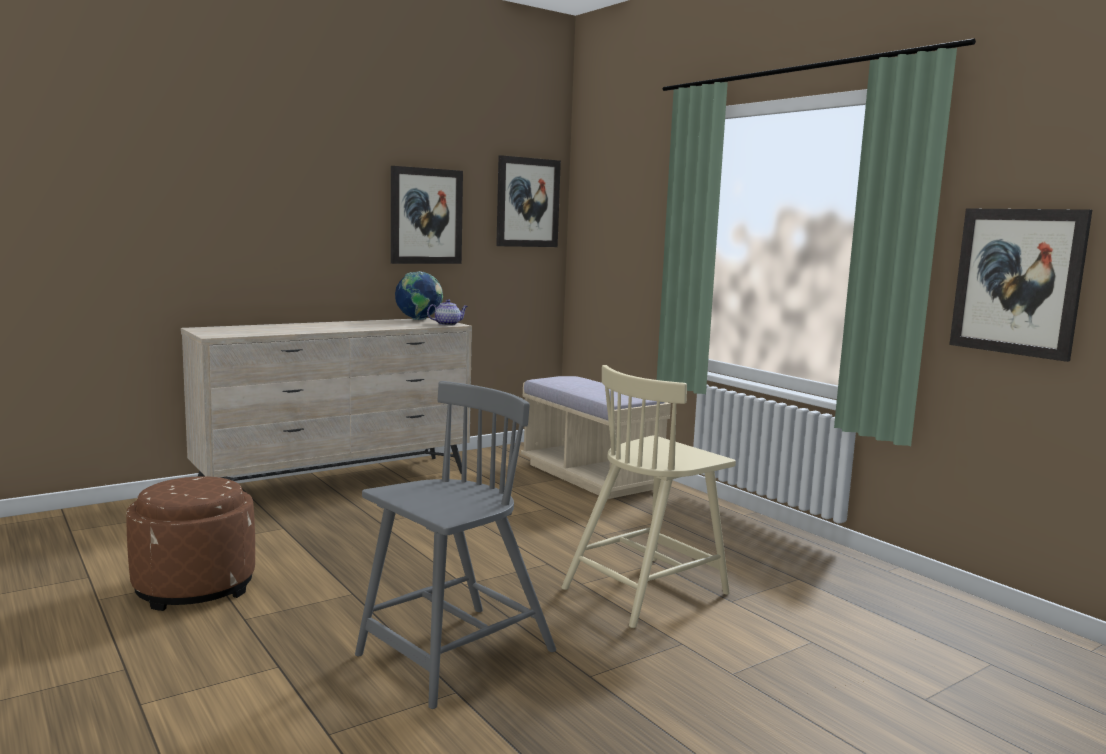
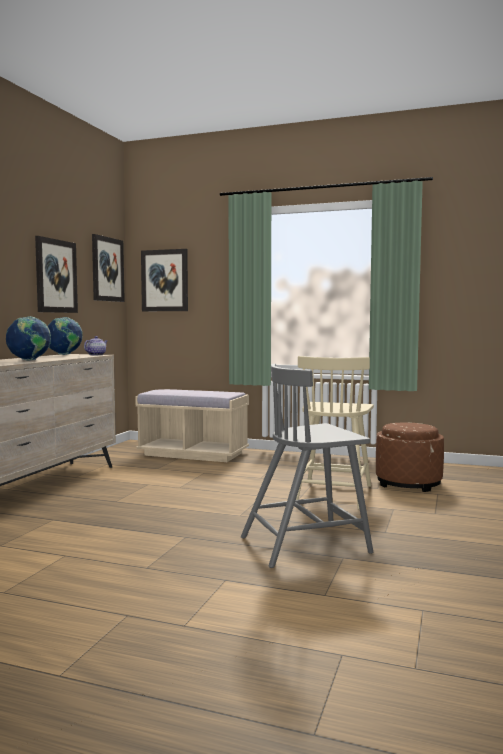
camera: 35 degrees left, 5 degrees down
brown ottoman [126,476,255,611] -> brown ottoman moved to [376,423,444,492]
grey chair [355,381,556,709] -> grey chair turned 120 degrees counterclockwise [241,364,373,568]
picture [949,208,1092,362] -> picture moved to [141,249,188,311]
none -> globe [6,316,51,361]

